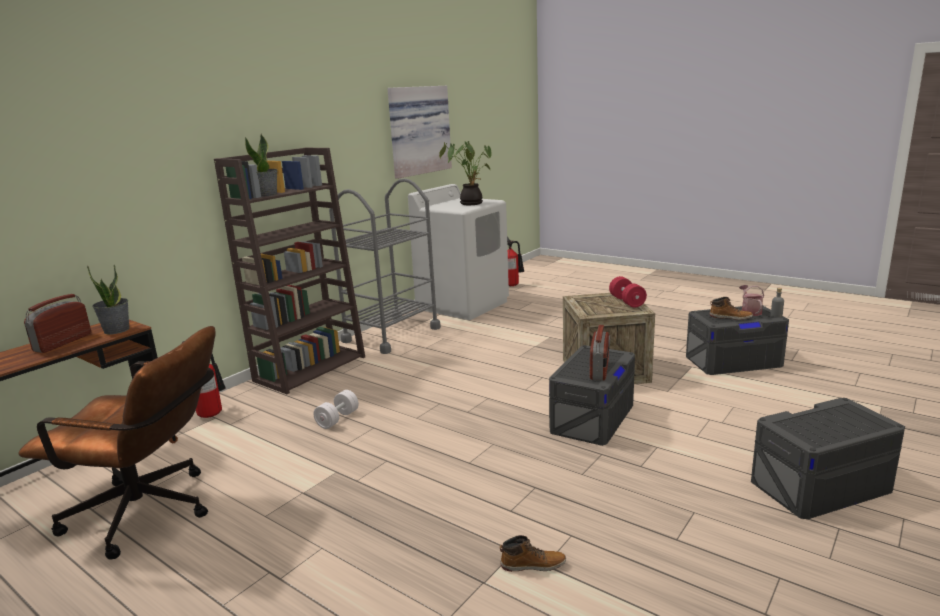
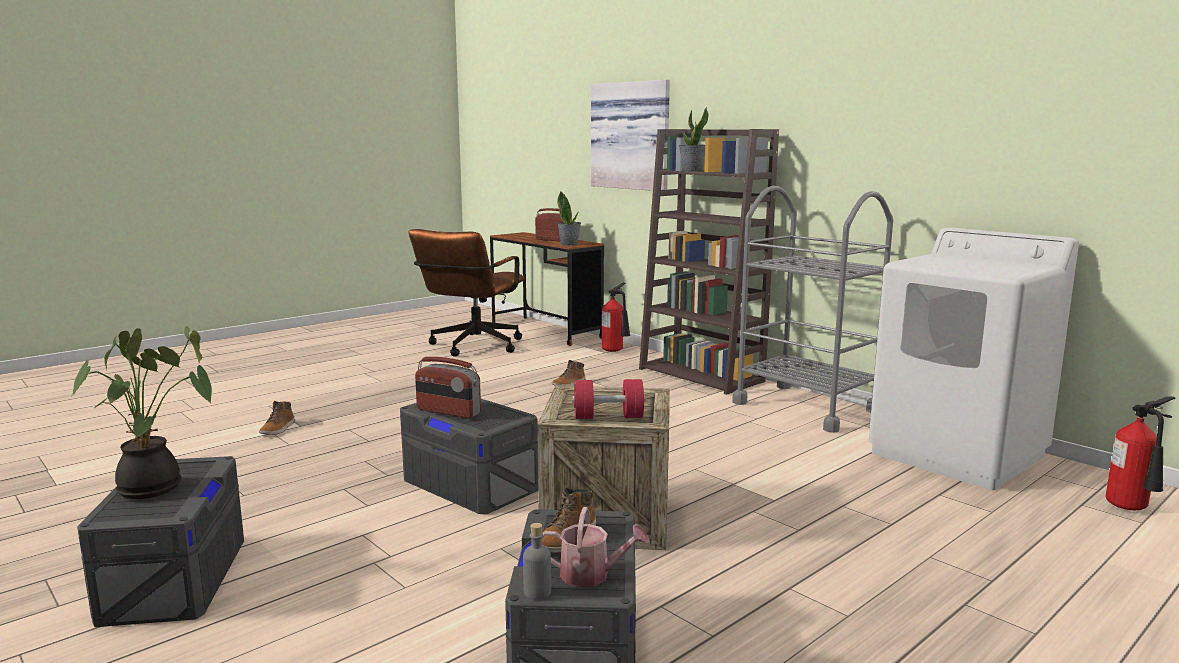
camera: 100 degrees right, 5 degrees down
white dumbbell [313,390,359,429] -> boot [552,360,586,386]
picture [387,86,452,179] -> picture moved to [591,80,670,191]
potted plant [439,141,492,205] -> potted plant moved to [71,326,212,499]

